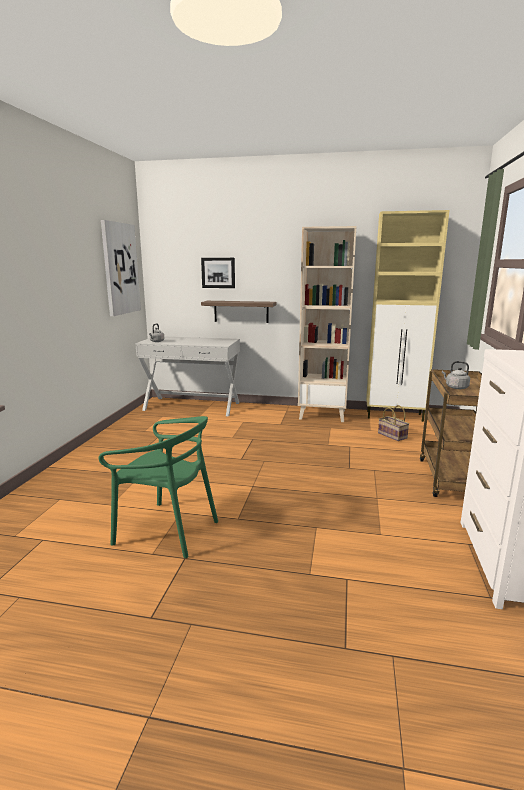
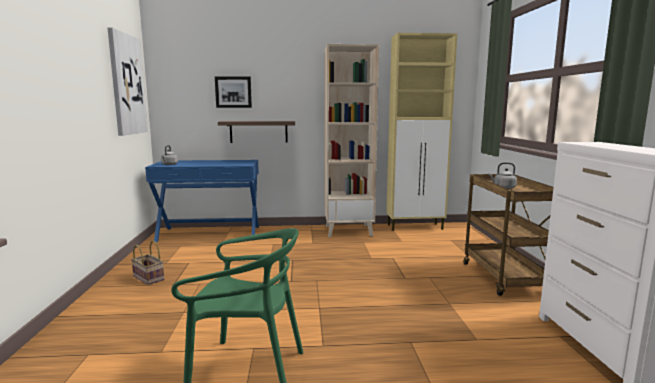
camera: 15 degrees left, 5 degrees down
white console table [135,336,240,416] -> blue console table [145,160,259,242]
basket [378,405,409,441] -> basket moved to [131,241,164,285]

